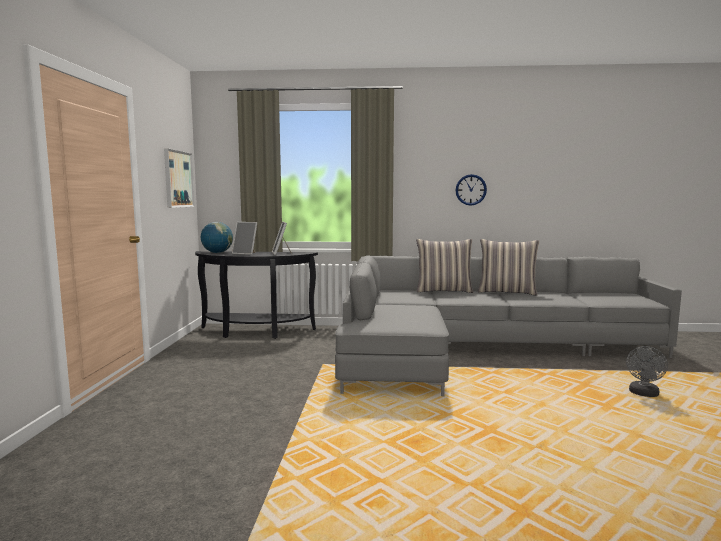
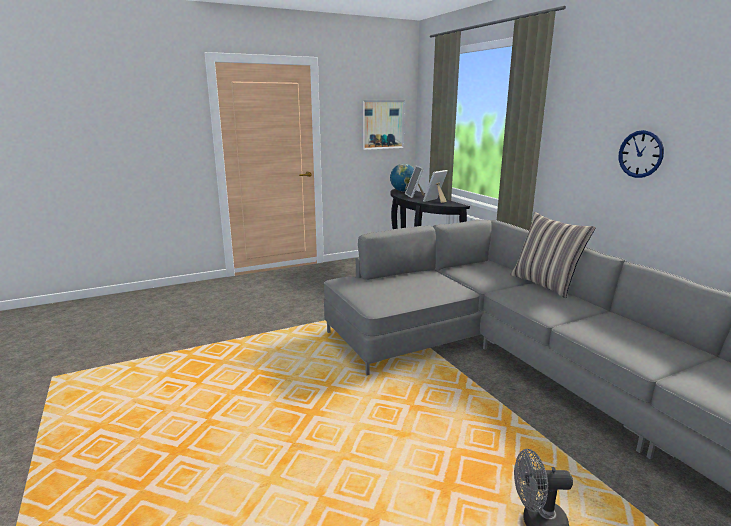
camera: 60 degrees right, 10 degrees up
pillow [478,239,539,296] -> none

